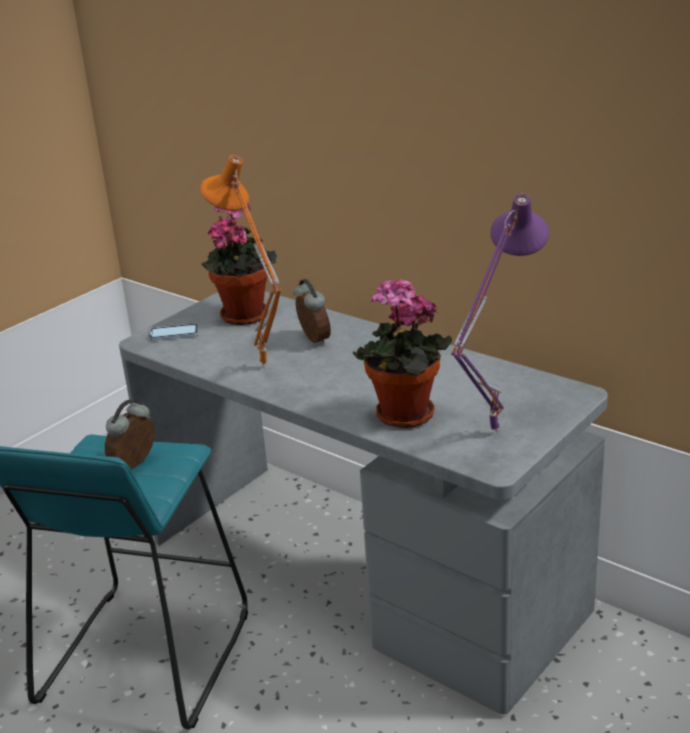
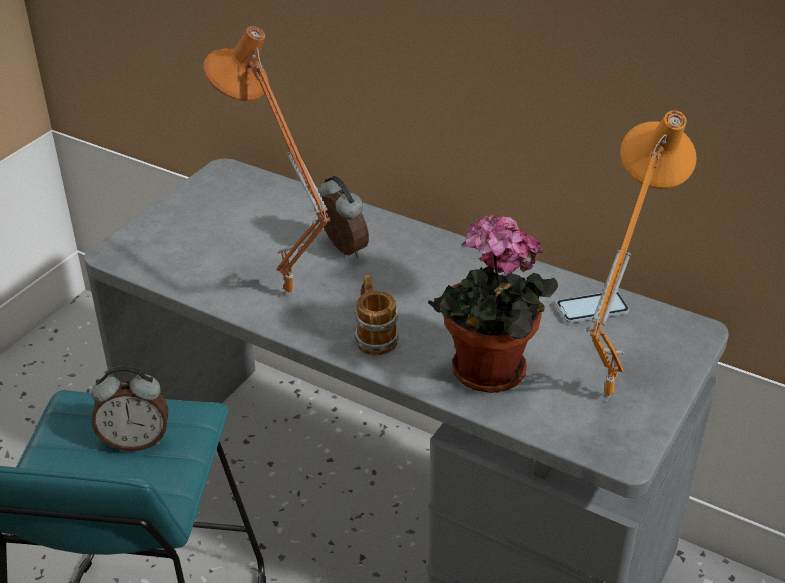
camera: 10 degrees left, 10 degrees up
alarm clock [105,399,155,469] -> alarm clock turned 120 degrees counterclockwise [91,366,168,451]
phone [149,323,198,340] -> phone moved to [556,292,629,323]
potted plant [201,203,277,325] -> none
purple table lamp [451,193,549,435] -> orange table lamp [587,110,697,402]
none -> mug [354,275,399,355]

